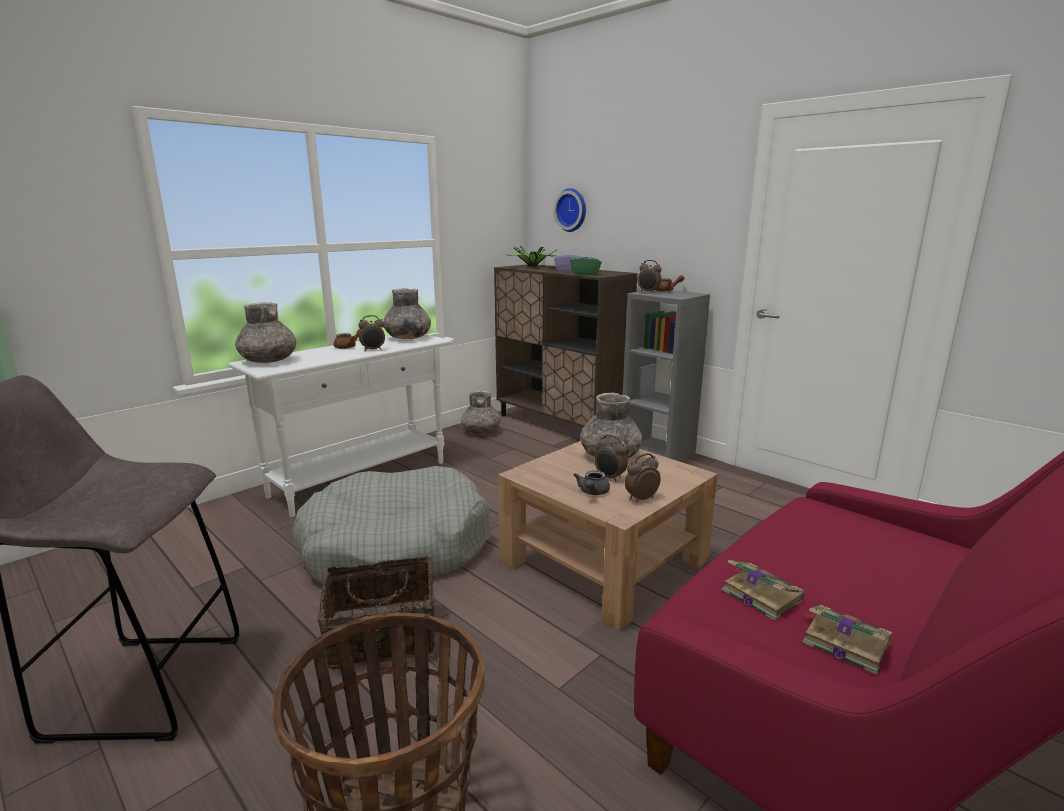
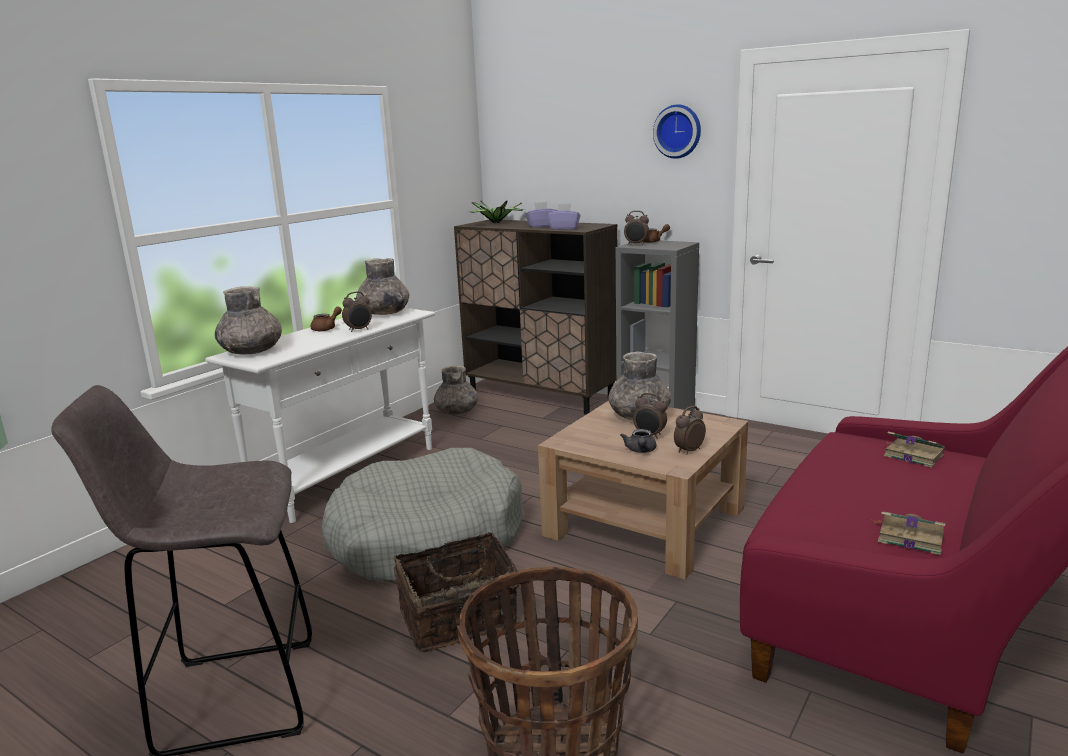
camera: 10 degrees left, 0 degrees up
wall clock [554,188,586,232] -> wall clock moved to [653,104,701,159]
green tissue box [570,251,602,275] -> purple tissue box [547,203,581,230]
book [722,560,804,621] -> book moved to [884,432,945,468]

